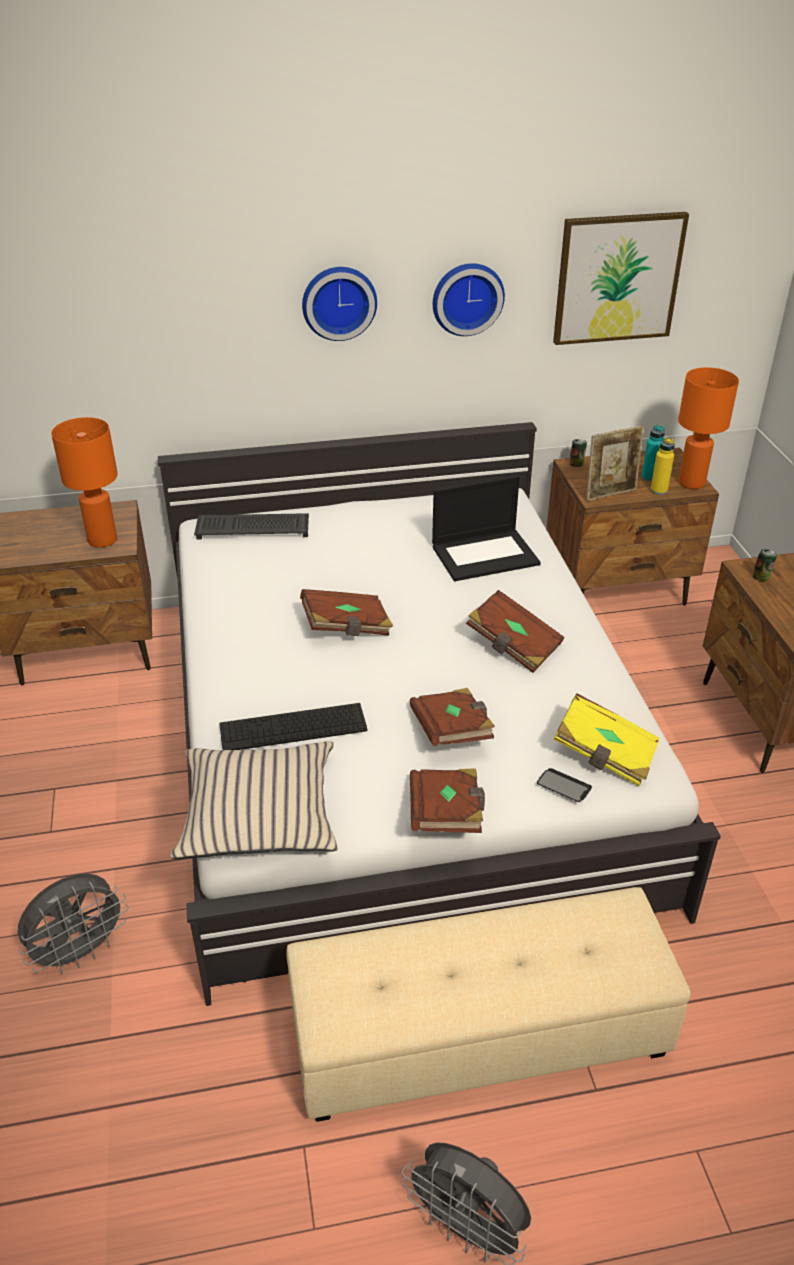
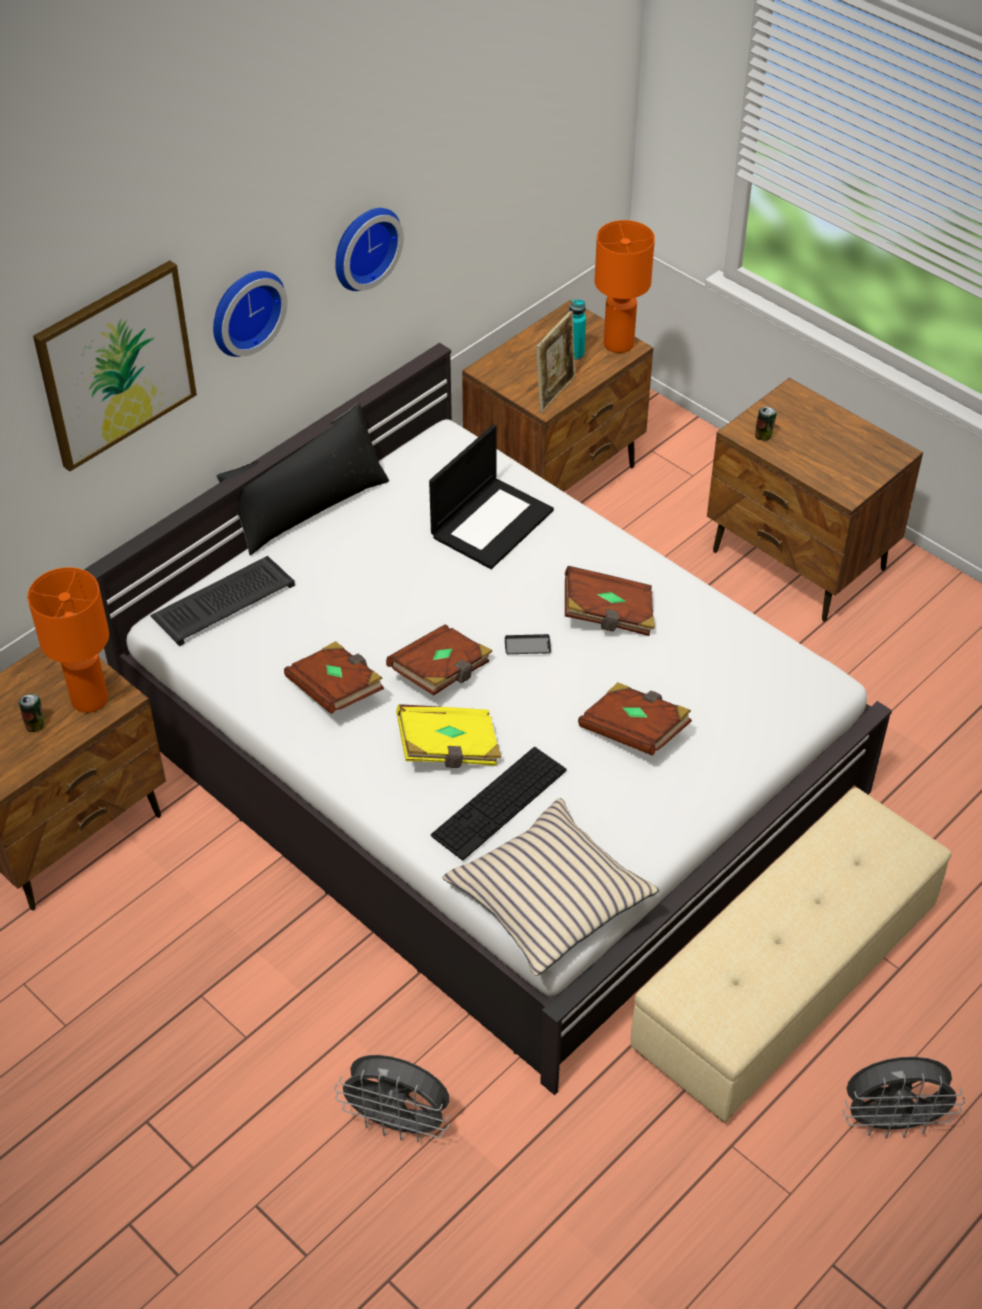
camera: 35 degrees left, 10 degrees up
grey fan [18,873,129,974] -> grey fan turned 90 degrees clockwise [334,1055,450,1142]
brown book [410,768,485,833] -> brown book moved to [284,641,384,714]
phone [537,768,592,802] -> phone moved to [505,634,551,654]
picture [553,212,689,345] -> picture moved to [33,260,197,472]
yellow book [554,693,660,786] -> yellow book moved to [396,704,502,768]
can [570,439,587,467] -> can moved to [19,694,44,732]
yellow bottle [650,437,675,495] -> none
none -> black pillow [216,403,389,555]

